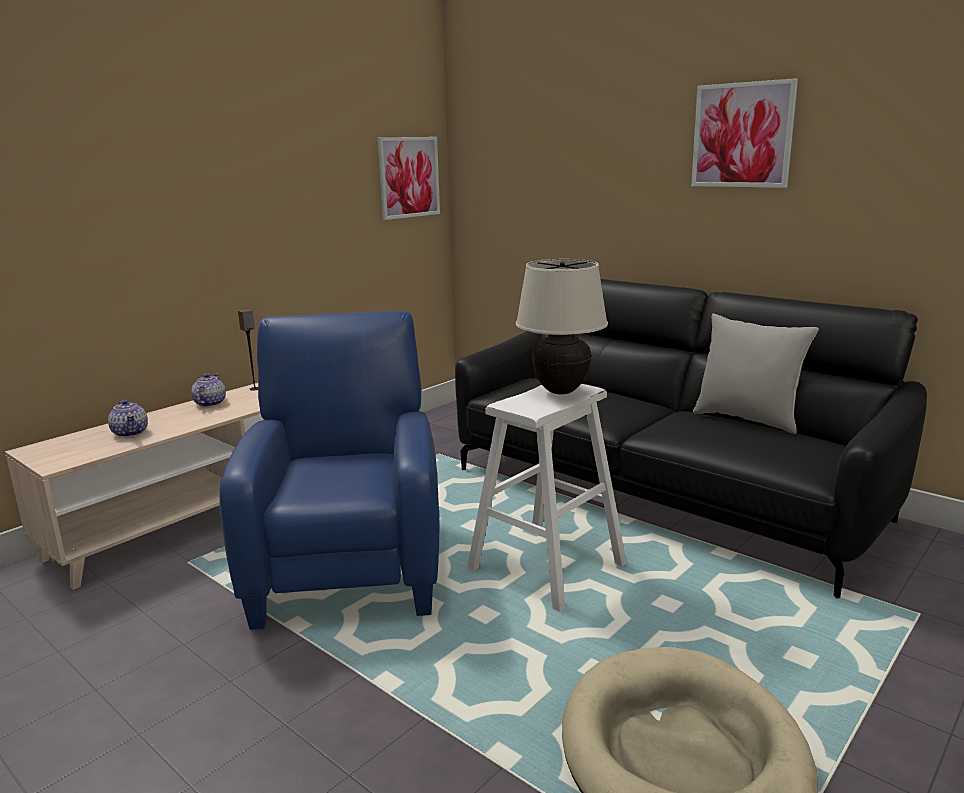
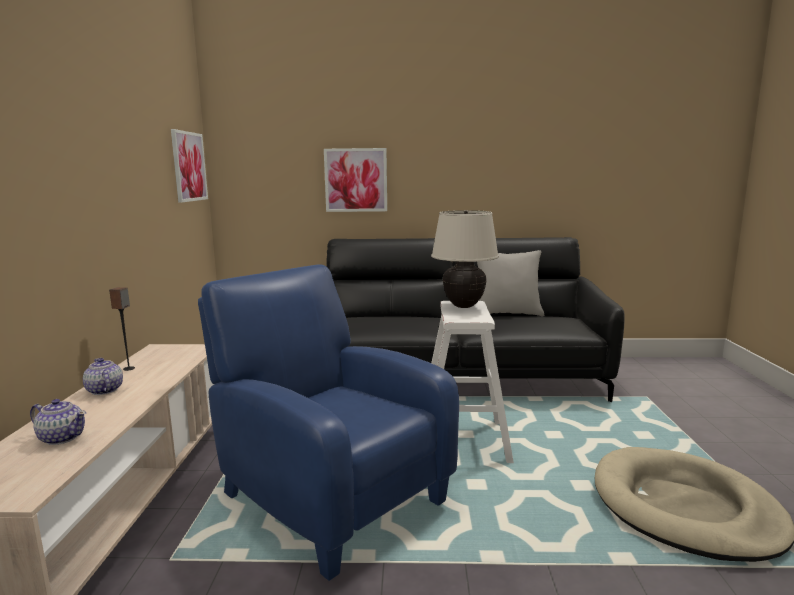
camera: 40 degrees left, 5 degrees down
picture [691,78,798,188] -> picture moved to [324,148,387,212]

